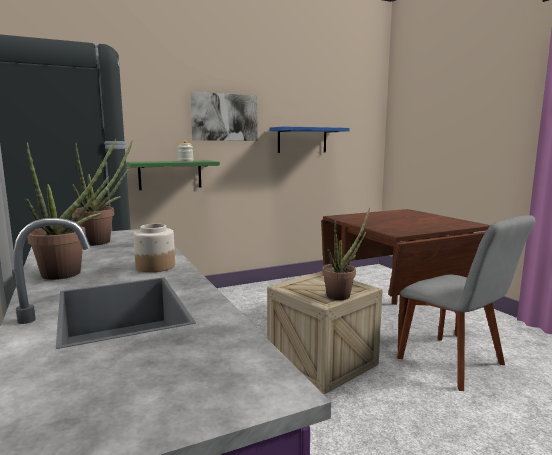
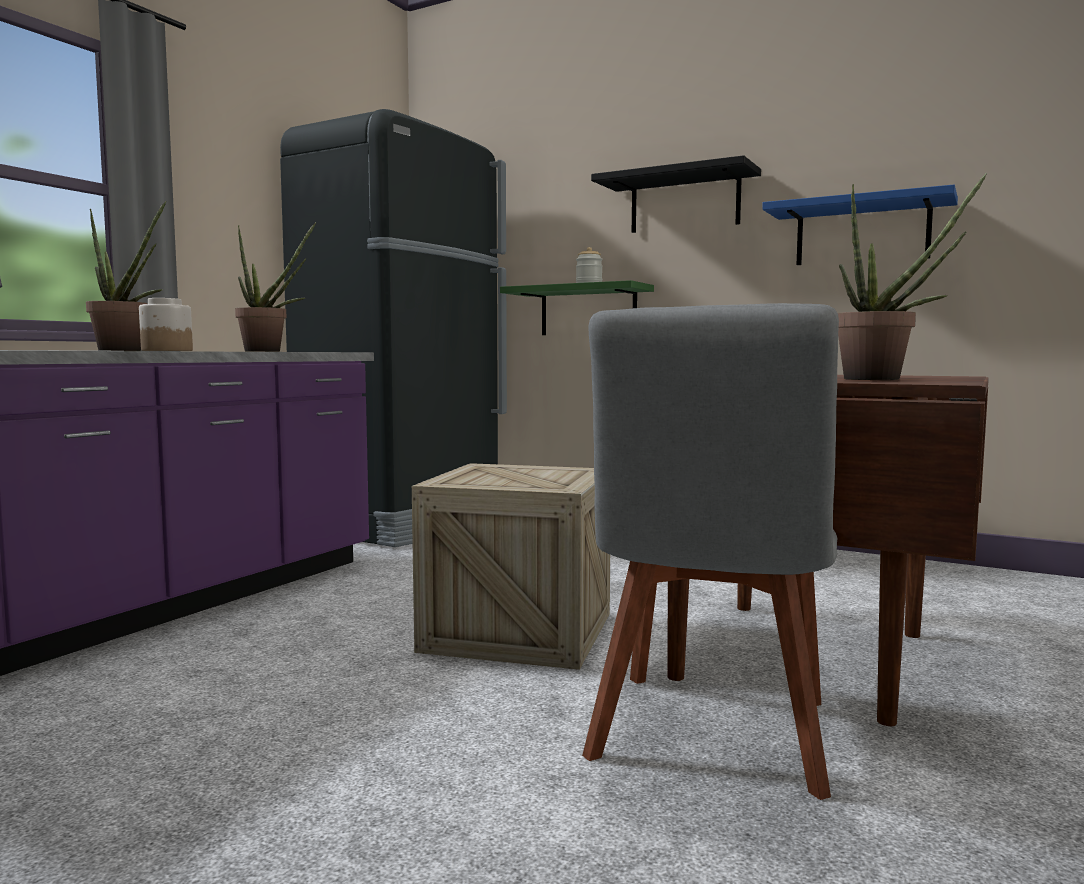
camera: 55 degrees right, 5 degrees down
picture [190,92,258,141] -> black shelf [591,155,761,233]
potted plant [322,208,370,300] -> potted plant moved to [838,173,987,380]

